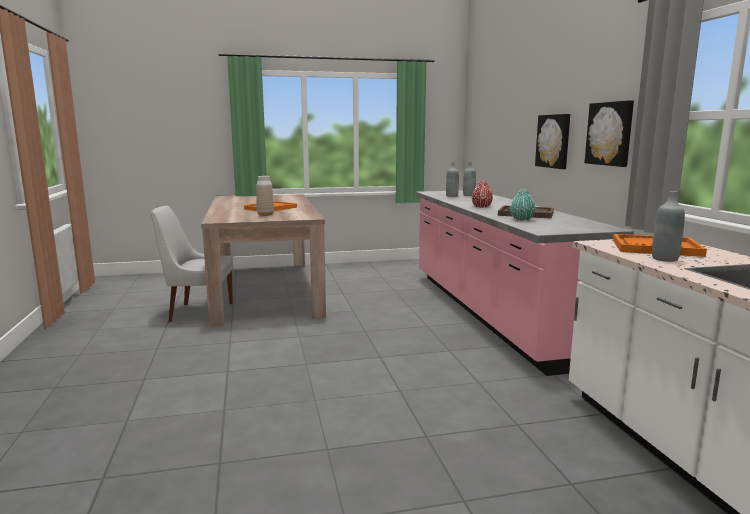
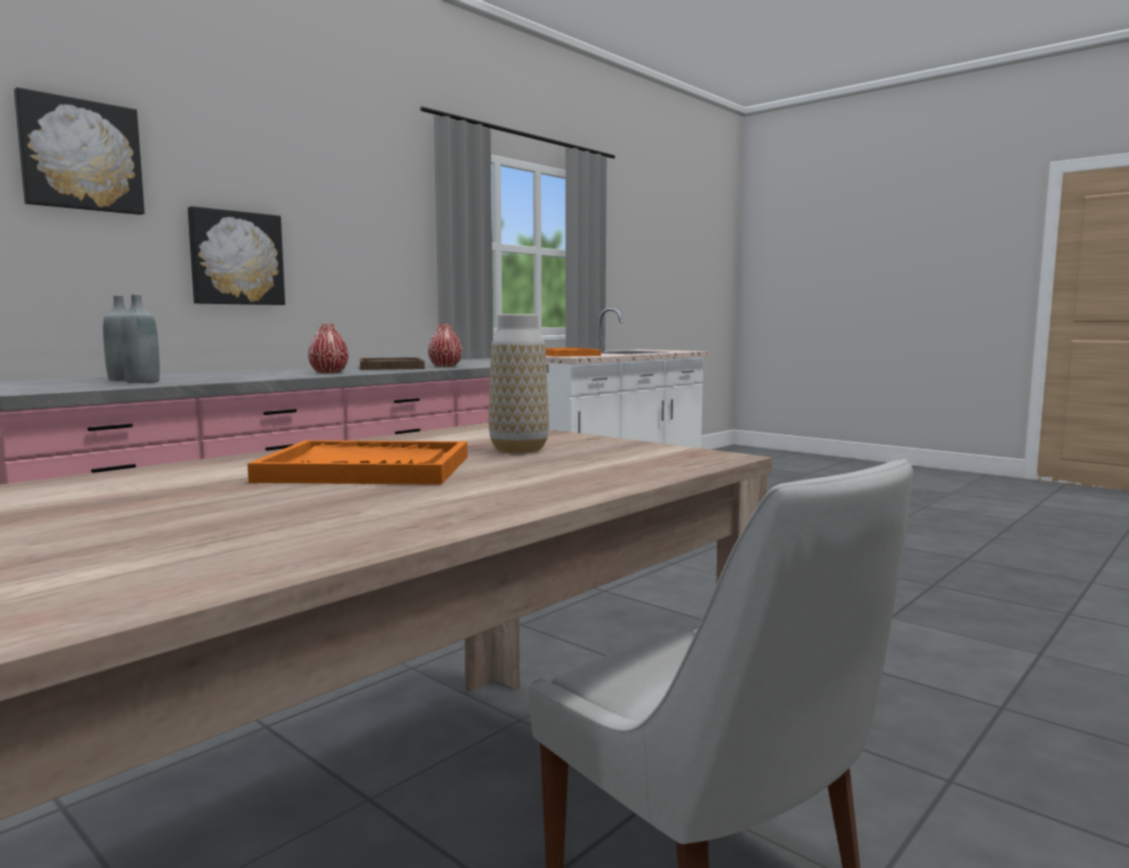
camera: 125 degrees left, 5 degrees down
turquoise vase [510,189,535,220] -> red vase [428,324,462,367]
picture [584,100,634,167] -> picture moved to [14,87,145,215]
grey bottle [652,191,685,262] -> none

